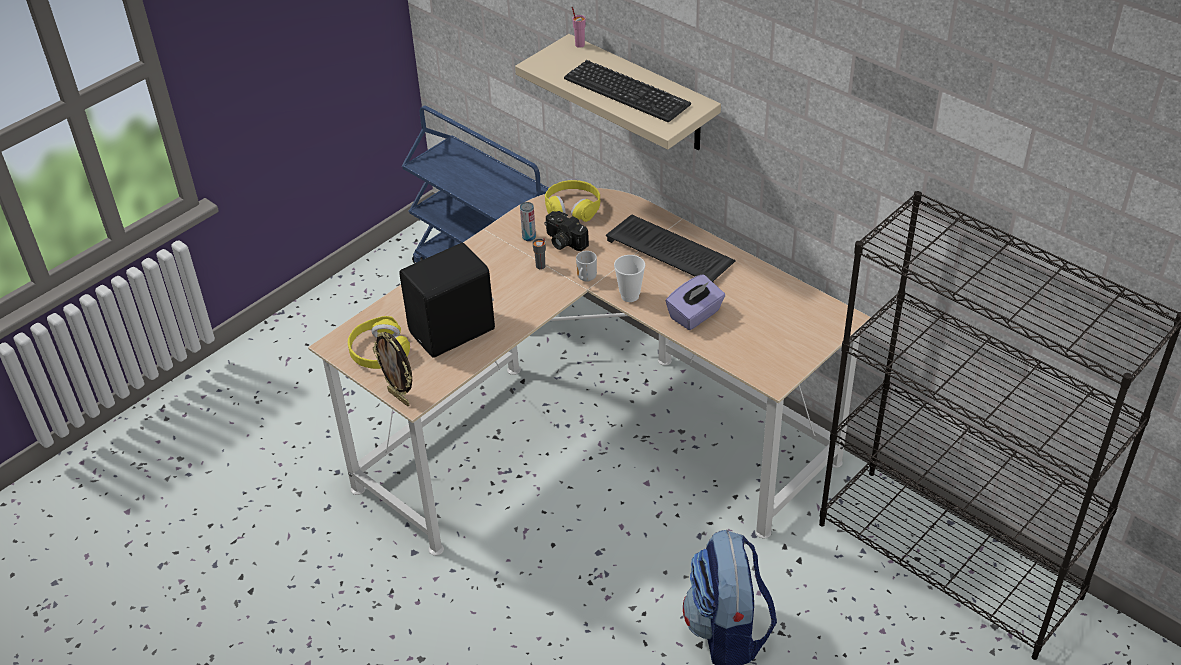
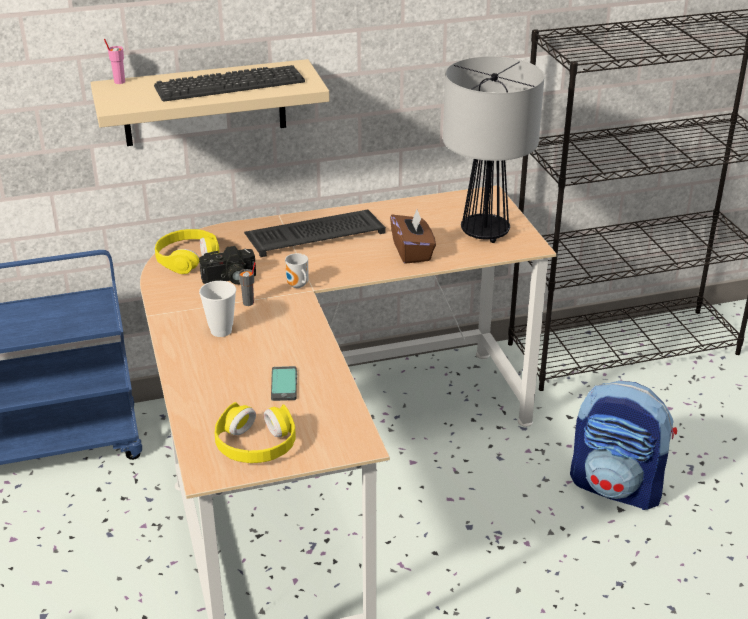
camera: 60 degrees left, 10 degrees down
picture frame [373,332,412,406] -> none
black speaker [399,243,495,358] -> phone [271,366,297,401]
can [520,202,536,241] -> none
cup [614,255,645,302] -> cup moved to [199,281,236,337]
purple tissue box [666,274,725,330] -> brown tissue box [390,209,436,264]
none -> table lamp [443,56,545,243]

